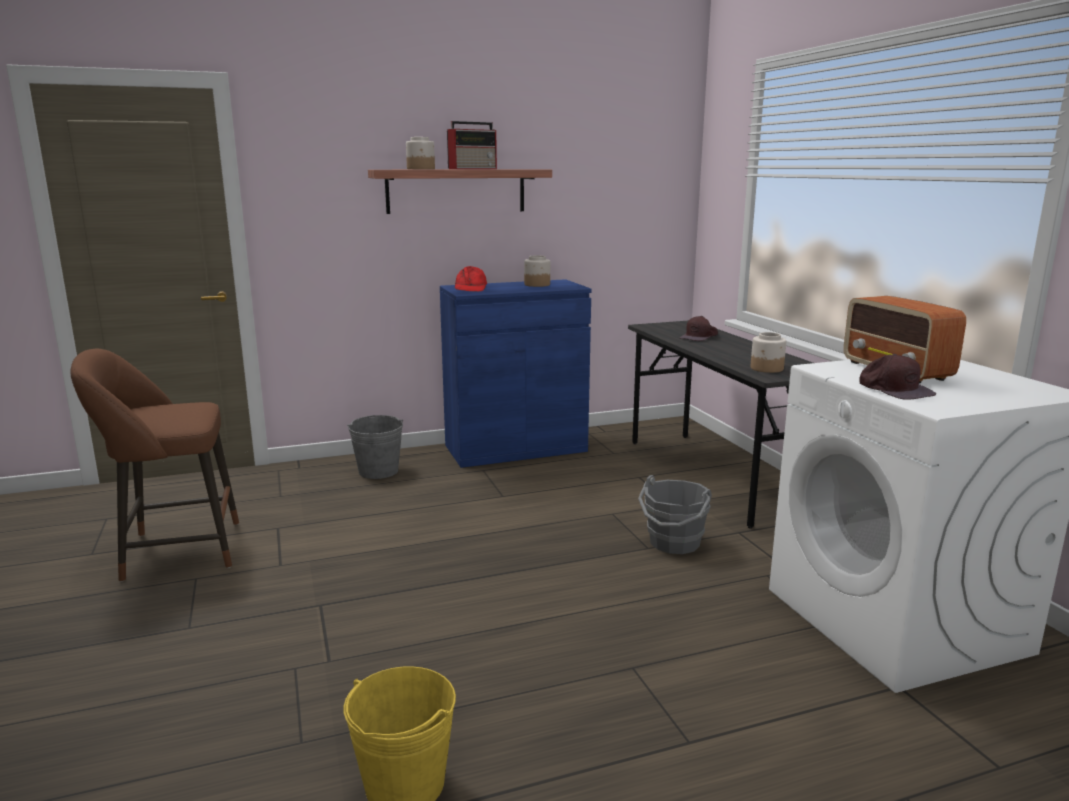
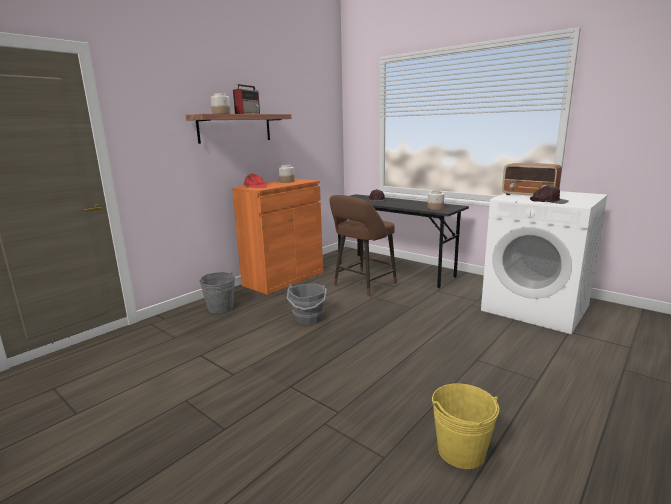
camera: 30 degrees left, 0 degrees up
brown stool [70,349,239,582] -> brown stool moved to [330,195,397,297]
blue cabinet [440,279,591,468] -> orange cabinet [232,179,323,295]
grey bucket [638,475,712,554] -> grey bucket moved to [287,284,327,325]

